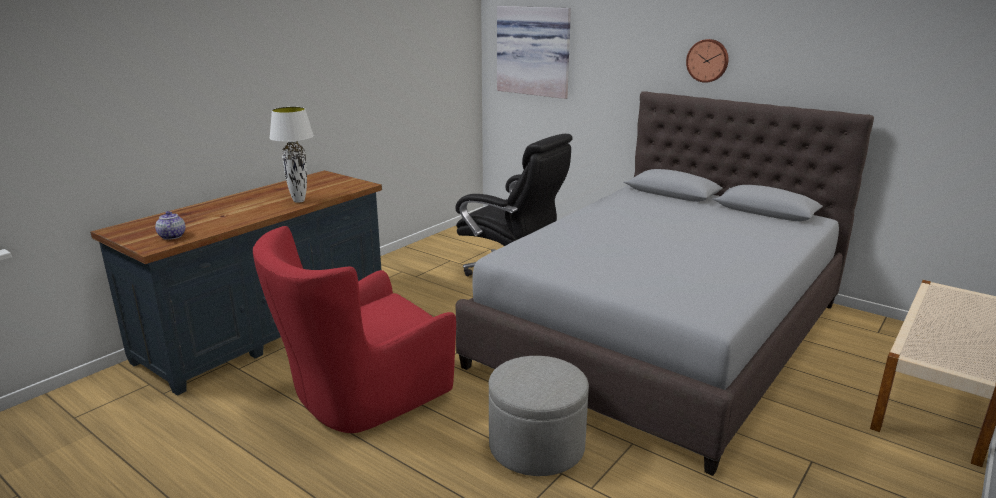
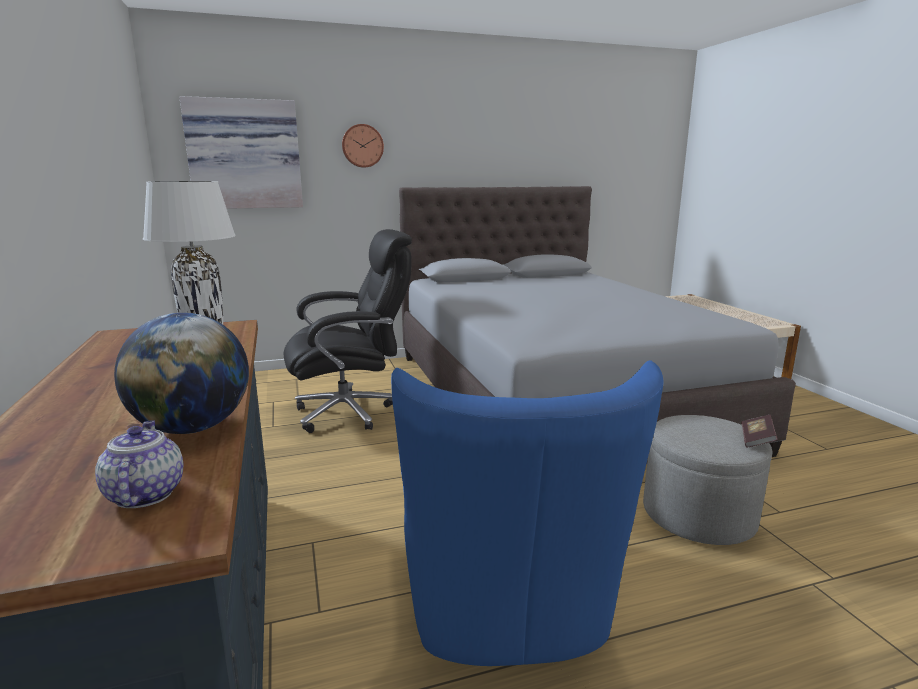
camera: 55 degrees left, 5 degrees down
teapot [155,211,185,240] -> teapot turned 60 degrees clockwise [95,421,183,508]
red armchair [253,226,456,433] -> blue armchair [391,360,663,666]
wall clock [686,39,729,83] -> wall clock moved to [342,124,384,168]
none -> globe [114,313,249,434]
none -> book [741,415,777,448]

